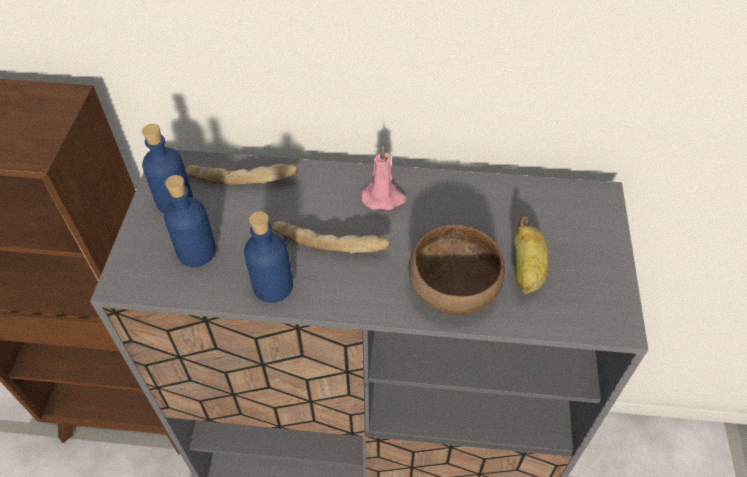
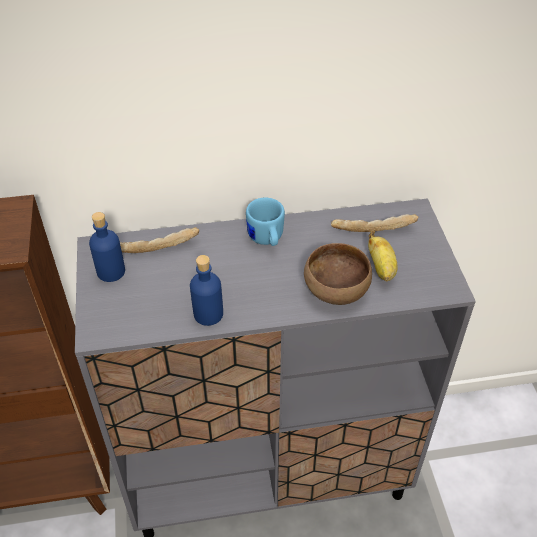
camera: 15 degrees left, 5 degrees down
blue bottle [164,175,216,267] -> none
bread [272,221,390,253] -> bread moved to [331,214,418,232]
pink candle [362,146,406,210] -> blue mug [246,198,285,246]

